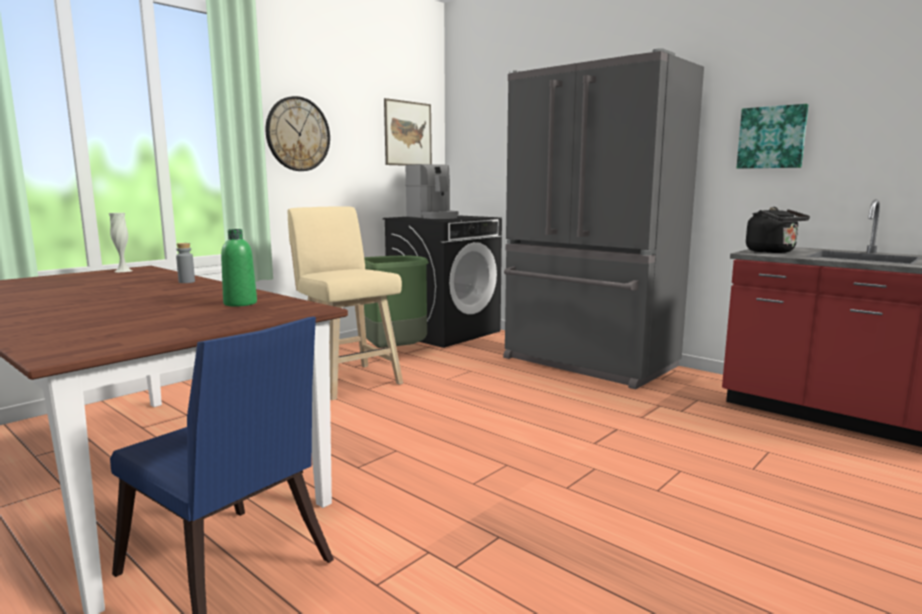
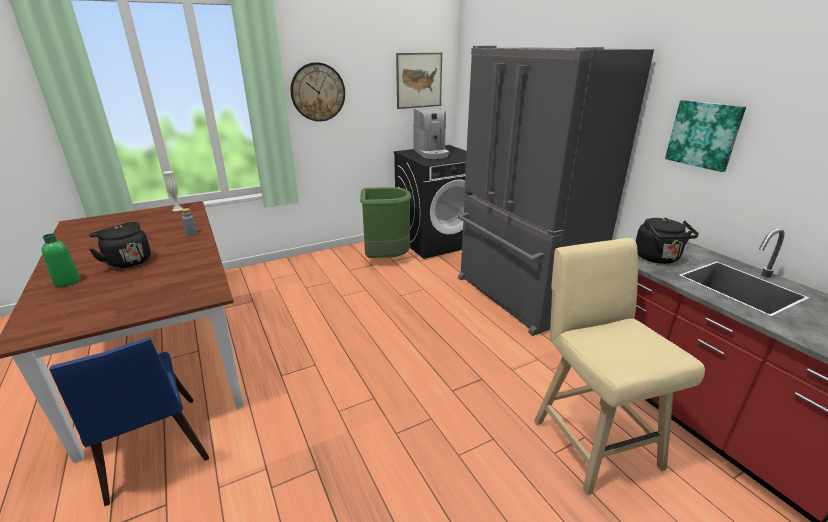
camera: 20 degrees right, 15 degrees up
green bottle [221,229,257,307] -> green bottle moved to [42,234,80,287]
beige stool [288,206,403,400] -> beige stool moved to [534,238,705,495]
none -> black kettle [89,222,151,269]

